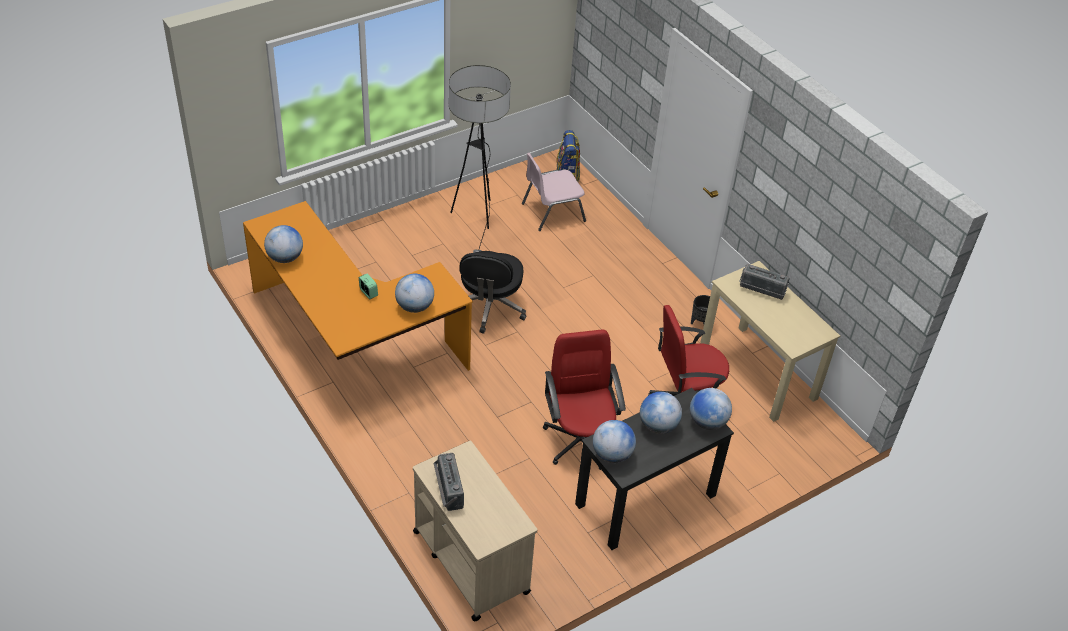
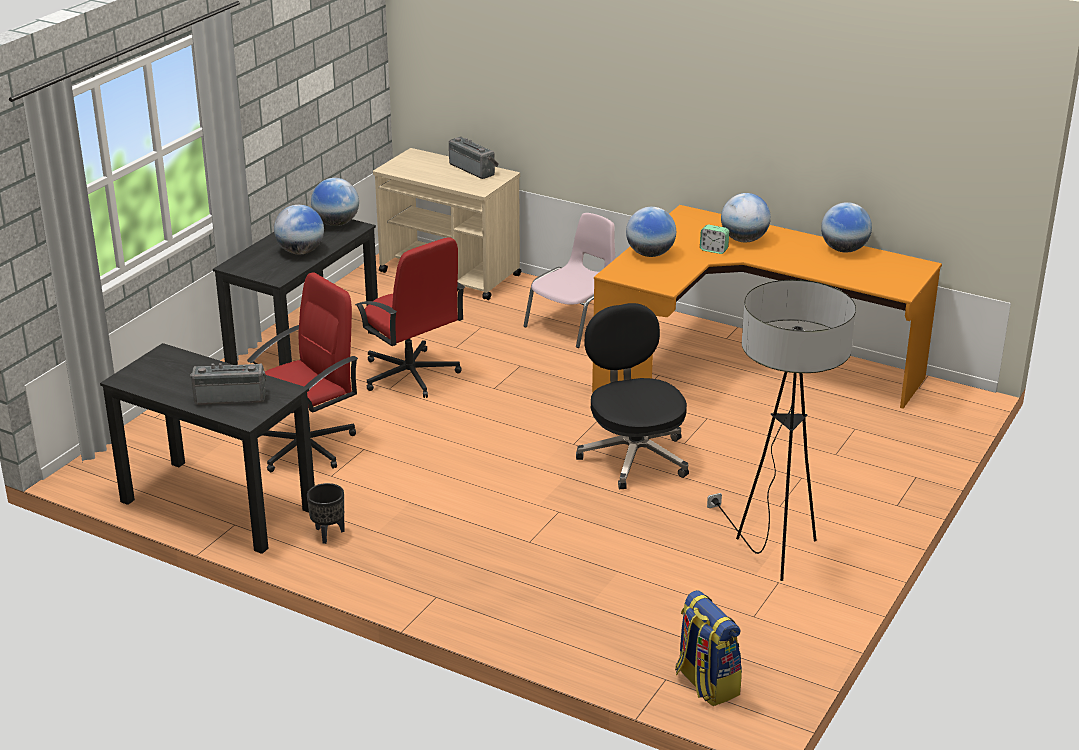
camera: 155 degrees right, 15 degrees down
pink chair [522,153,586,231] -> pink chair moved to [524,213,616,348]
globe [690,388,732,430] -> globe moved to [721,193,771,242]
beige desk [700,261,840,422] -> black desk [100,343,315,554]

